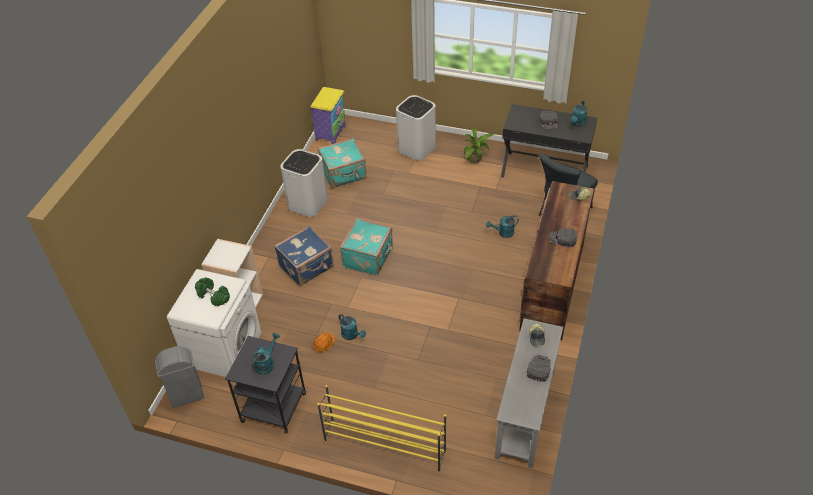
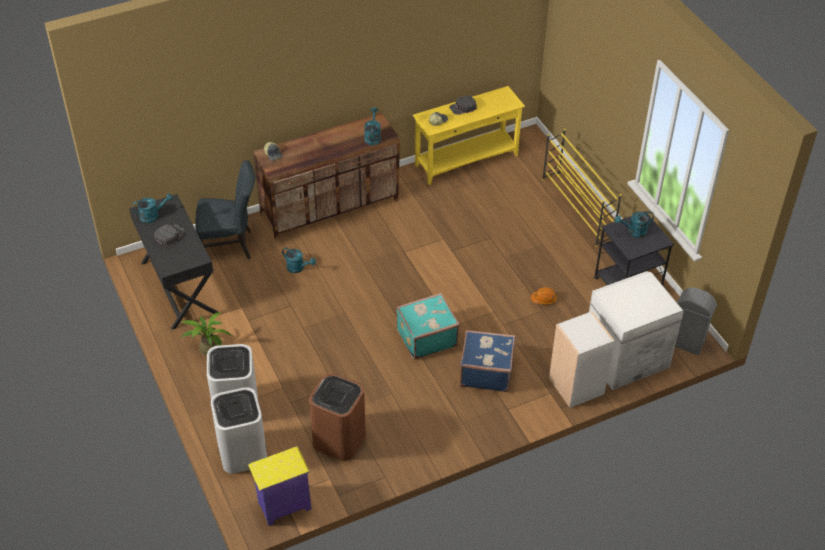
camera: 135 degrees left, 0 degrees up
green dumbbell [195,278,230,306] -> none
white trash can [280,149,328,217] -> white trash can moved to [210,387,267,474]
turquoise suitcase [318,138,367,188] -> brown trash can [309,373,366,461]
turquoise watering can [339,314,366,340] -> turquoise watering can moved to [364,107,381,146]
grey console table [495,318,563,469] -> yellow console table [413,86,525,185]
black cap [549,228,578,247] -> none

